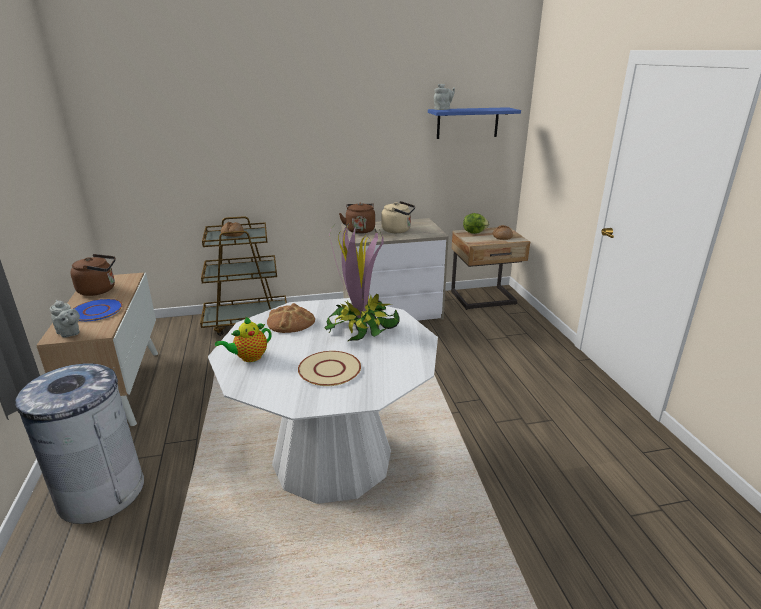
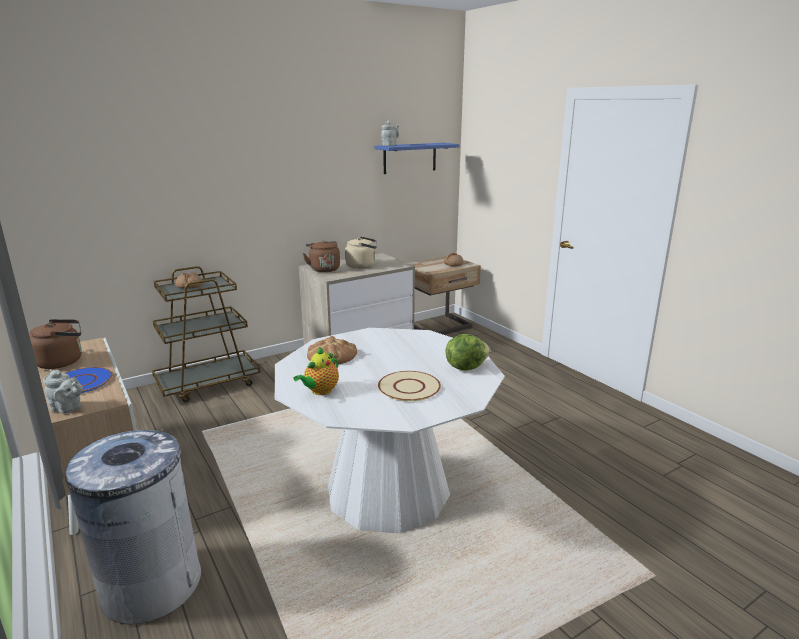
camera: 20 degrees left, 5 degrees down
potted plant [324,222,399,341] -> none
lettuce [463,213,489,234] -> lettuce moved to [446,334,490,371]

